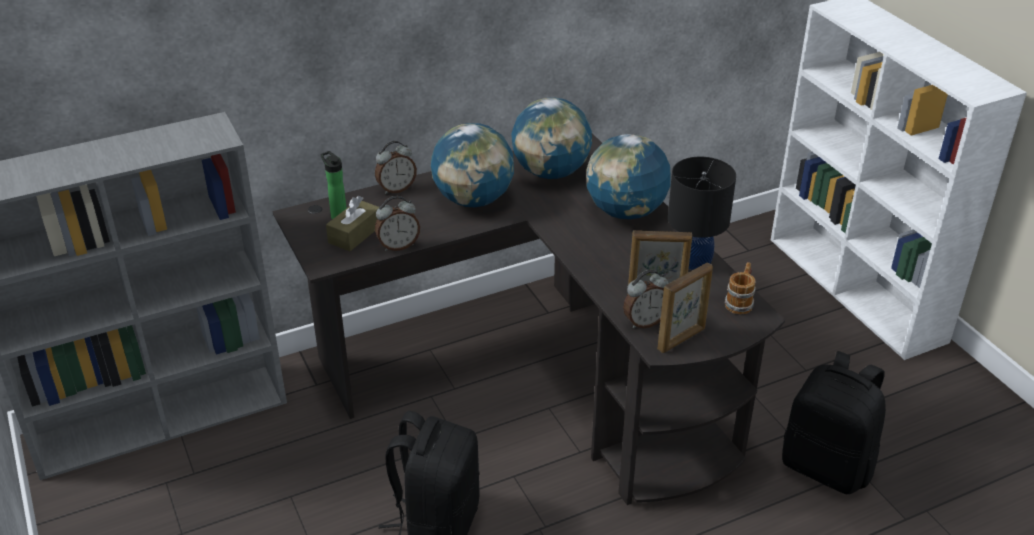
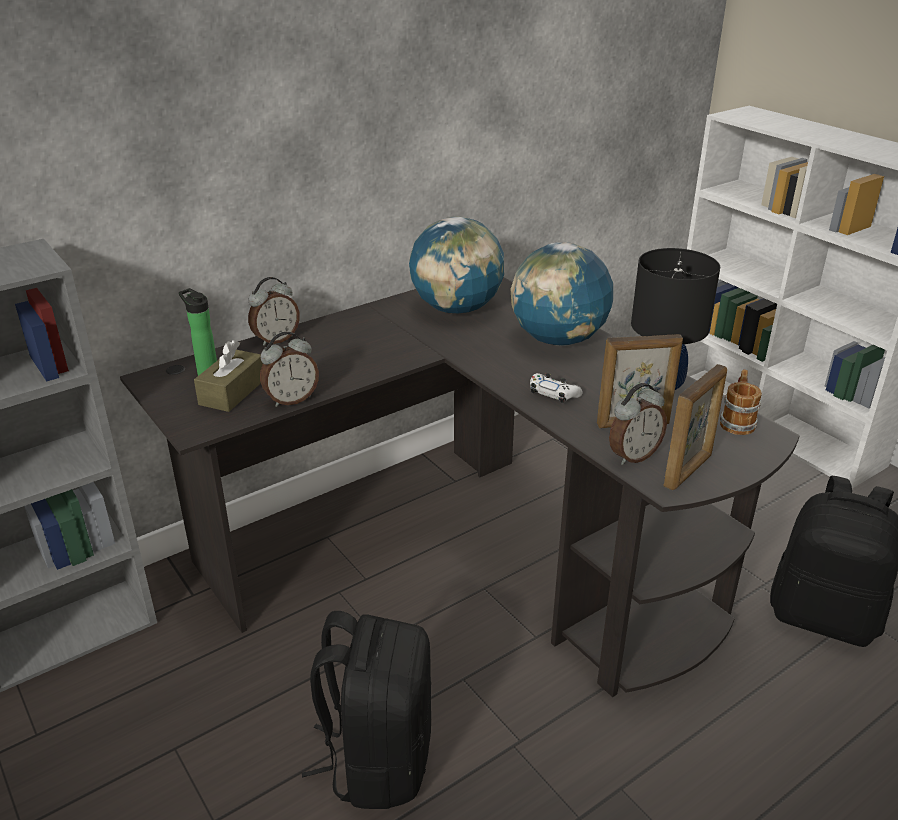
camera: 10 degrees left, 5 degrees down
globe [431,123,514,207] -> none
none -> white game controller [530,373,583,403]

